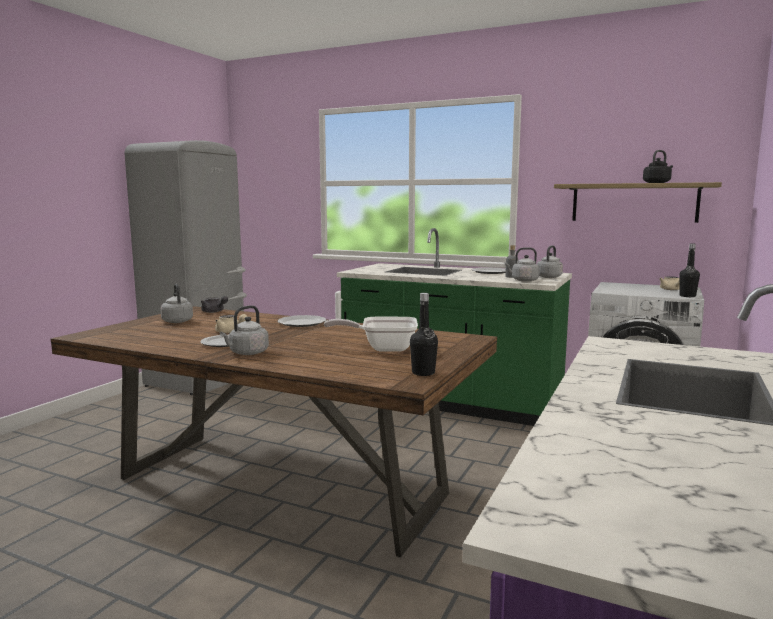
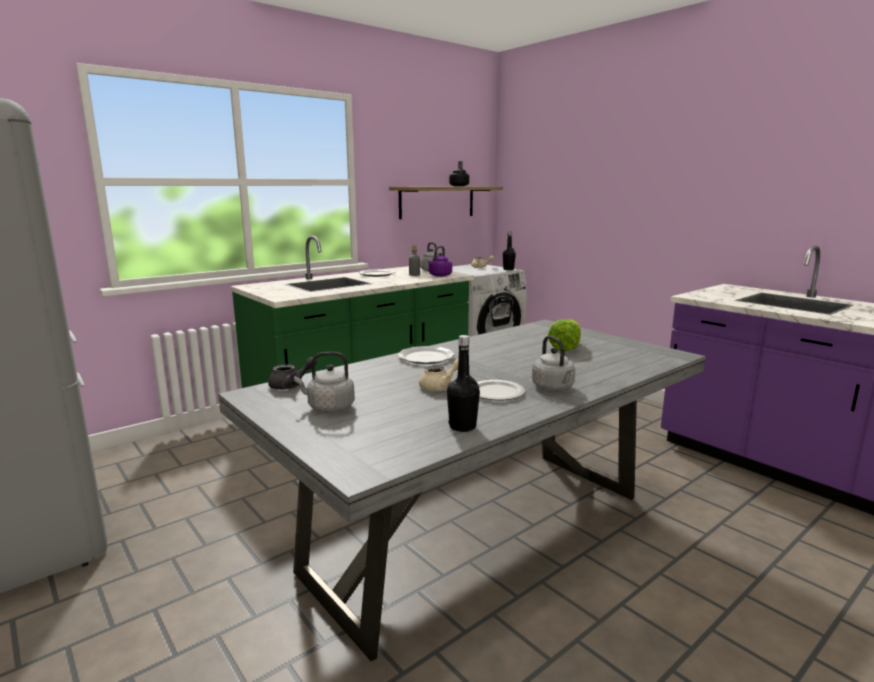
camera: 65 degrees left, 5 degrees up
brown dining table [51,306,497,558] -> grey dining table [218,320,706,661]
frying pan [324,317,418,351] -> lettuce [548,319,581,351]
black bottle [410,293,438,376] -> black bottle moved to [447,335,480,432]
grey kettle [504,247,540,282] -> purple kettle [428,246,452,277]

